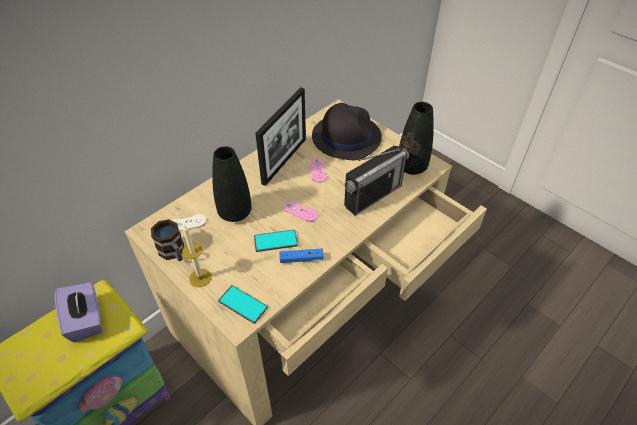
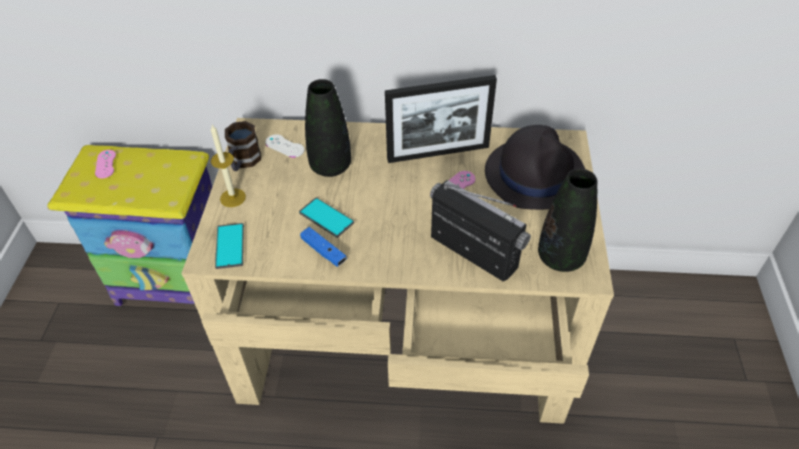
camera: 50 degrees right, 0 degrees up
purple tissue box [55,282,102,342] -> none
pink game controller [284,201,318,222] -> pink game controller moved to [95,150,116,179]
radio [344,146,409,215] -> radio turned 150 degrees counterclockwise [430,180,531,282]

